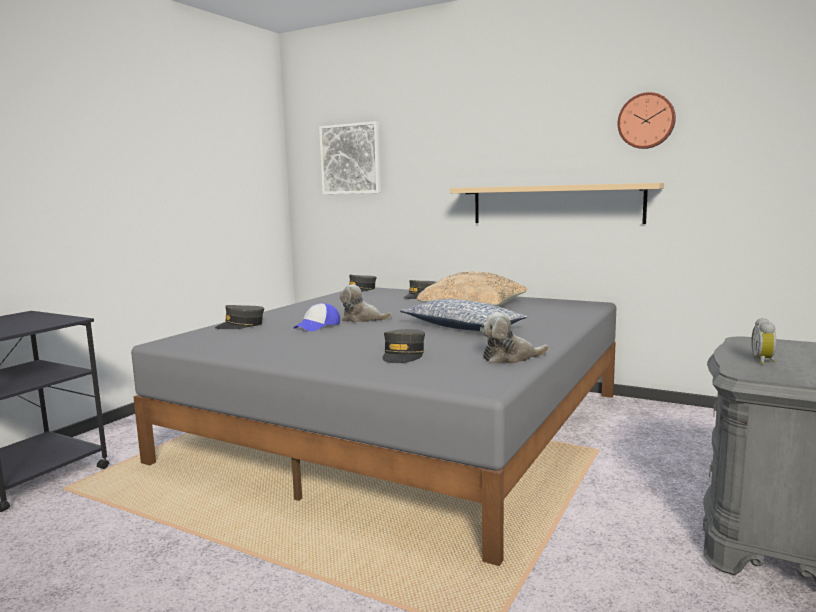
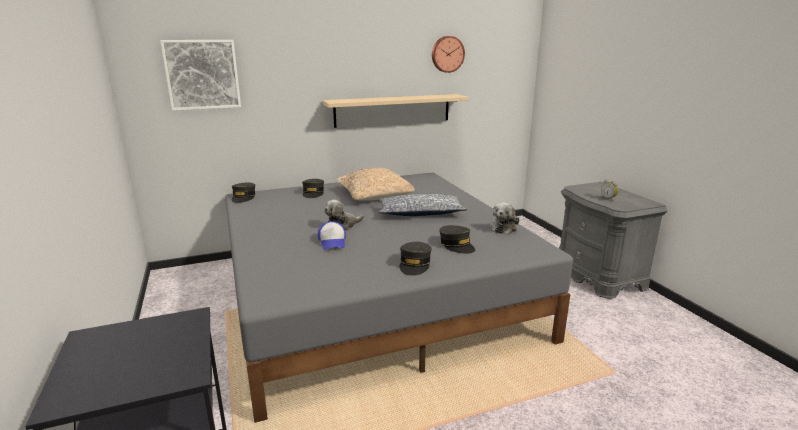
camera: 50 degrees left, 10 degrees up
grey cap [215,305,264,329] -> grey cap moved to [399,242,431,276]

